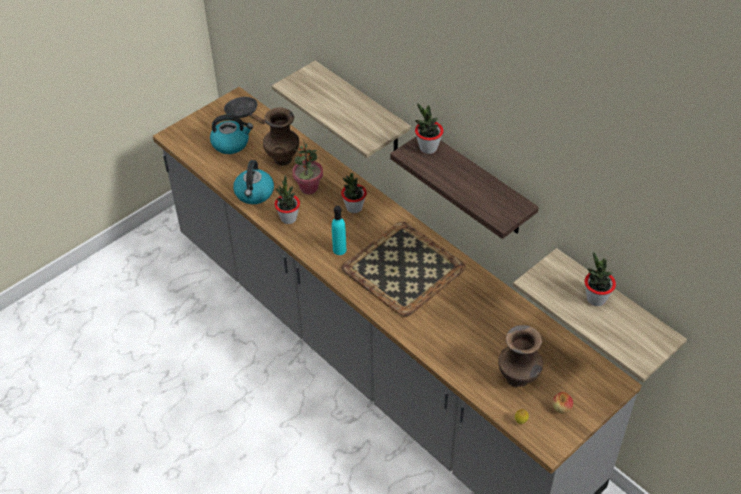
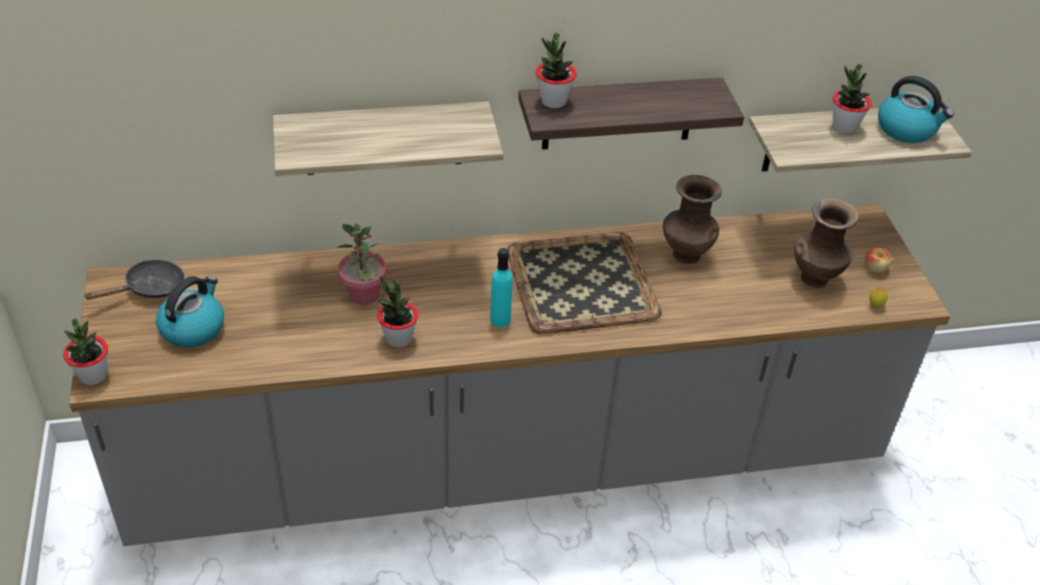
camera: 60 degrees left, 5 degrees down
black frying pan [224,97,265,124] -> black frying pan turned 150 degrees clockwise [83,260,185,300]
kettle [233,160,274,204] -> kettle moved to [878,76,954,143]
brown vase [263,107,299,166] -> brown vase moved to [663,175,722,264]
potted plant [341,173,367,213] -> potted plant moved to [63,319,108,385]

